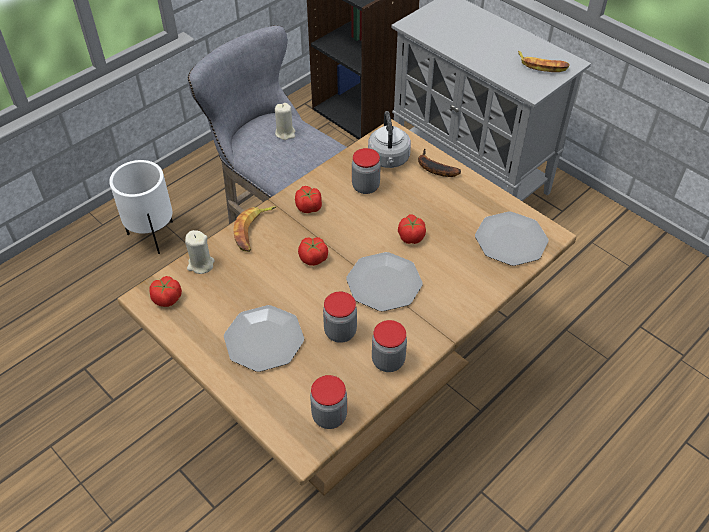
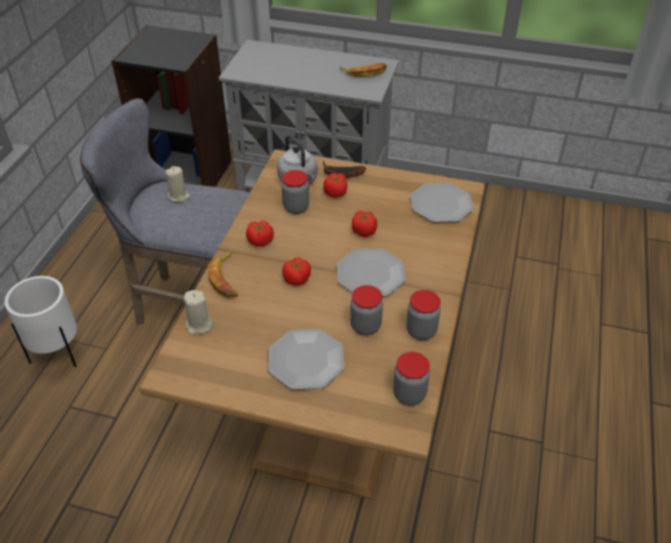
camera: 30 degrees left, 5 degrees down
tomato [149,276,182,307] -> tomato moved to [323,173,347,198]

